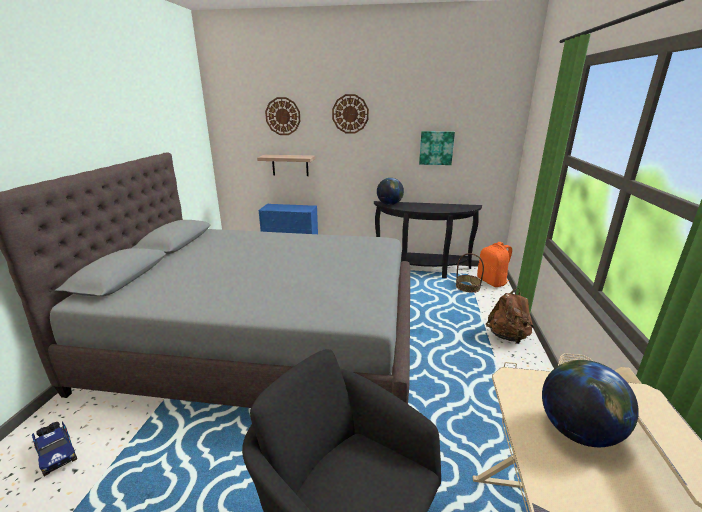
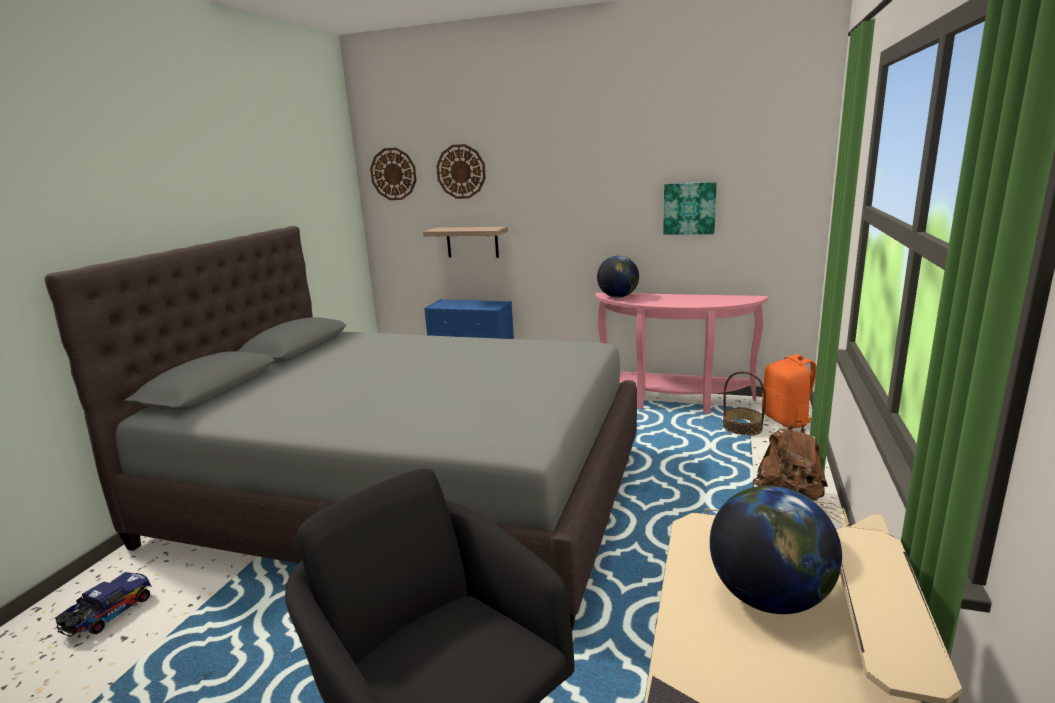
camera: 10 degrees right, 5 degrees down
toy truck [32,421,77,476] -> toy truck turned 120 degrees counterclockwise [55,572,151,637]
wall clock [332,94,369,134] -> wall clock moved to [370,148,417,200]
black console table [374,201,482,278] -> pink console table [596,293,768,414]

